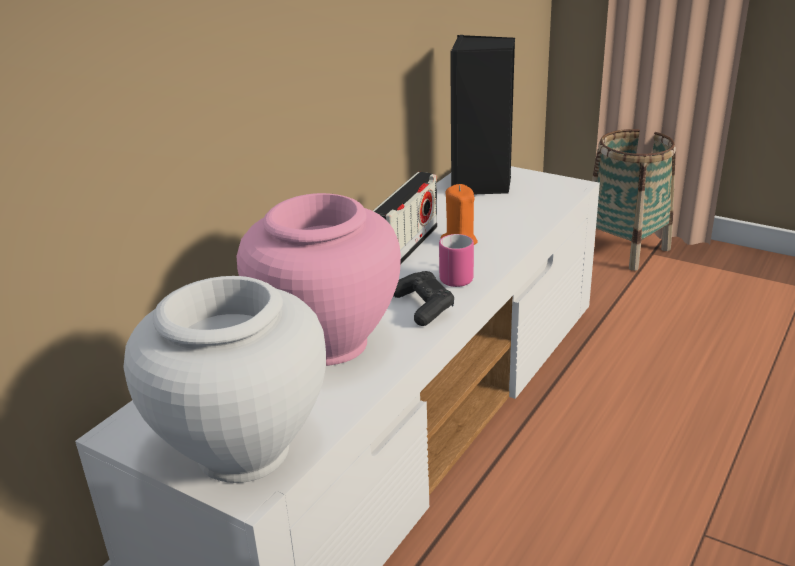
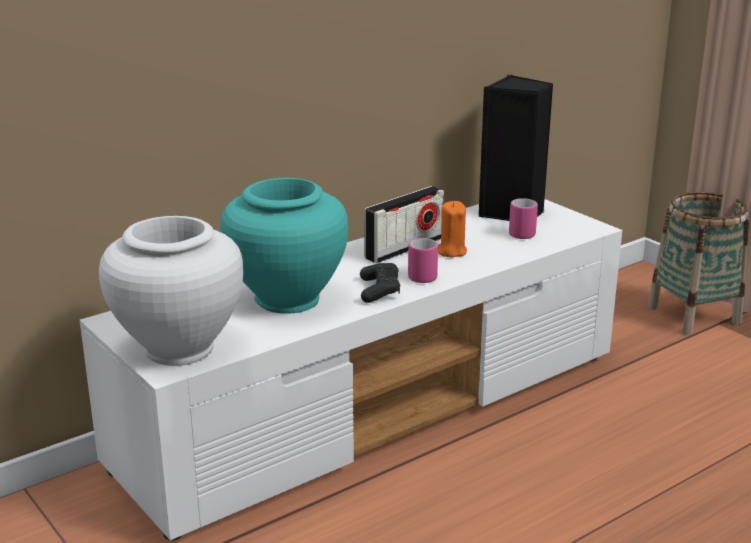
camera: 20 degrees right, 5 degrees down
pink vase [236,193,401,366] -> turquoise vase [220,178,348,314]
none -> pink mug [509,198,538,239]

